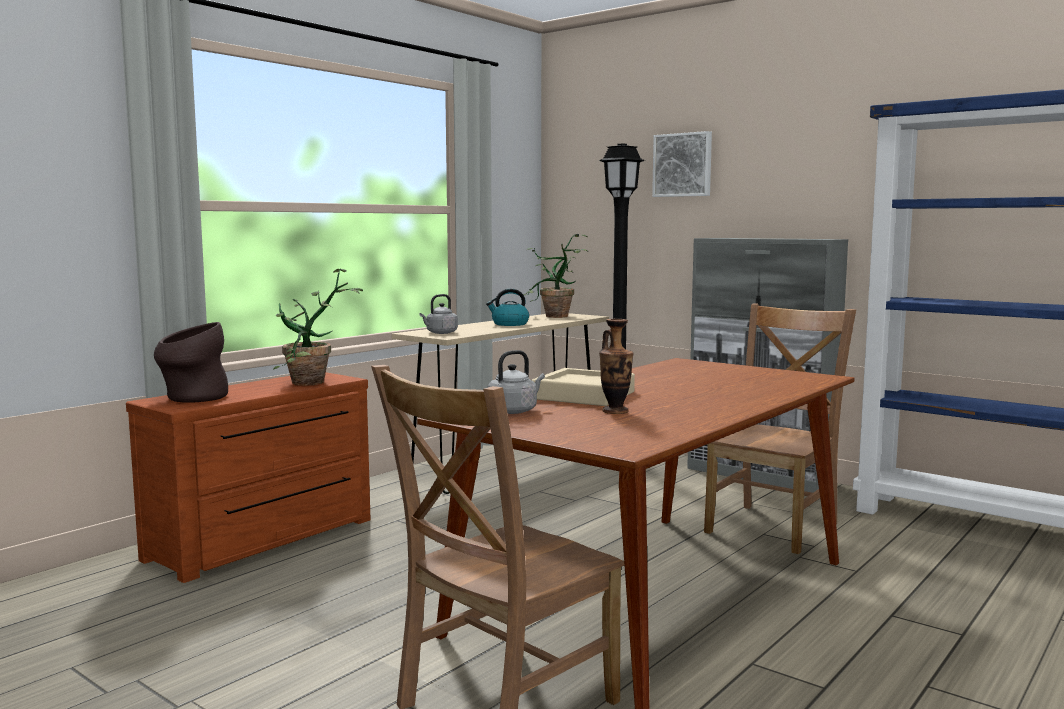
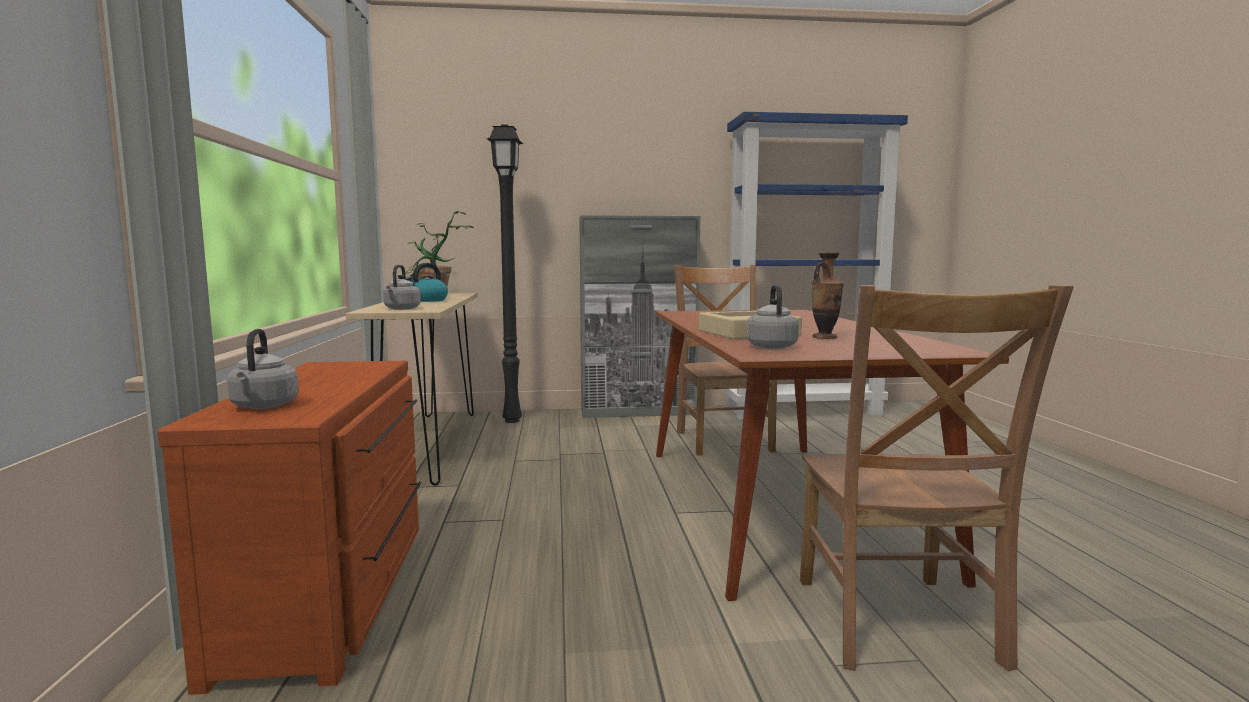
camera: 45 degrees left, 0 degrees up
brown vase [154,322,228,403] -> grey kettle [227,329,299,409]
potted plant [273,268,363,386] -> none
picture [652,131,712,197] -> none

